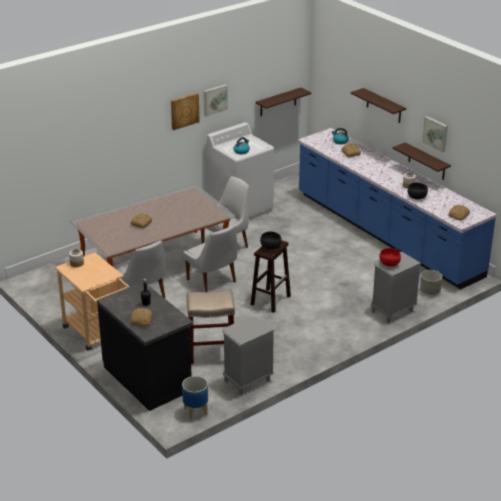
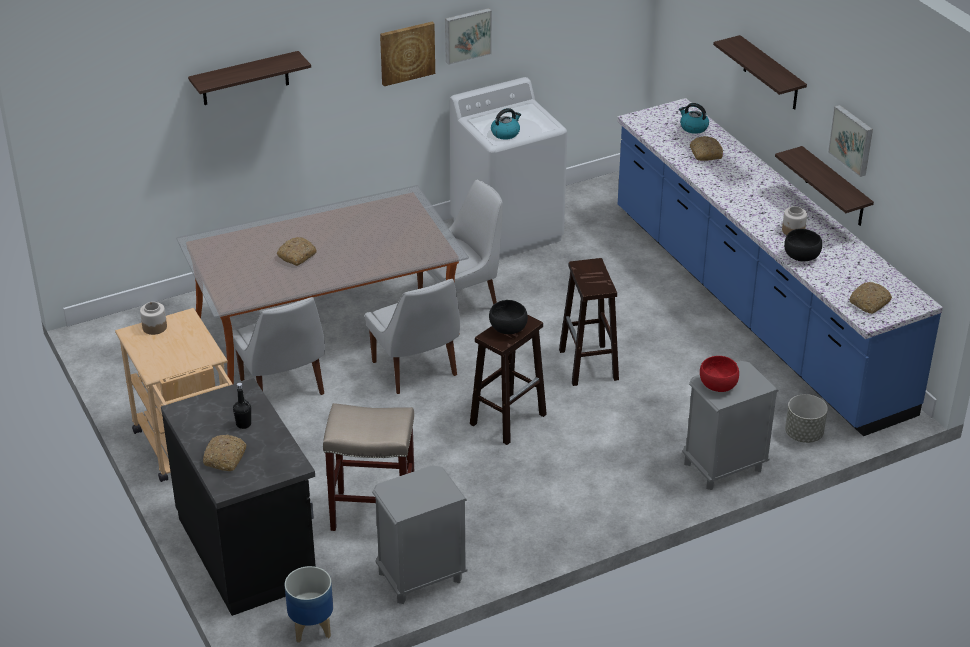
camera: 10 degrees right, 5 degrees up
shelf [255,88,311,116] -> shelf moved to [188,51,311,105]
none -> brown stool [559,258,619,386]

